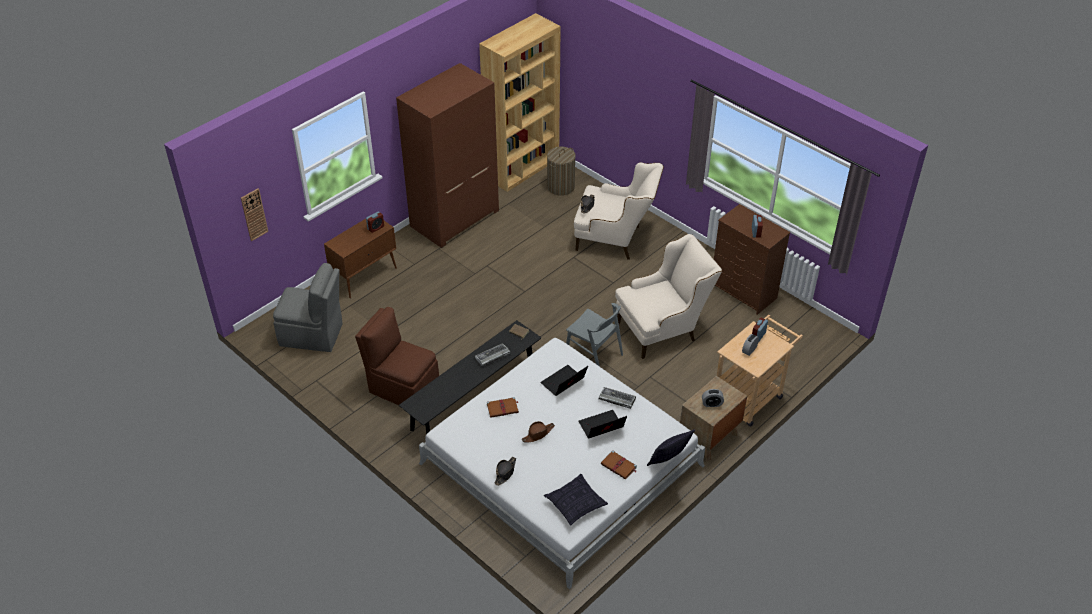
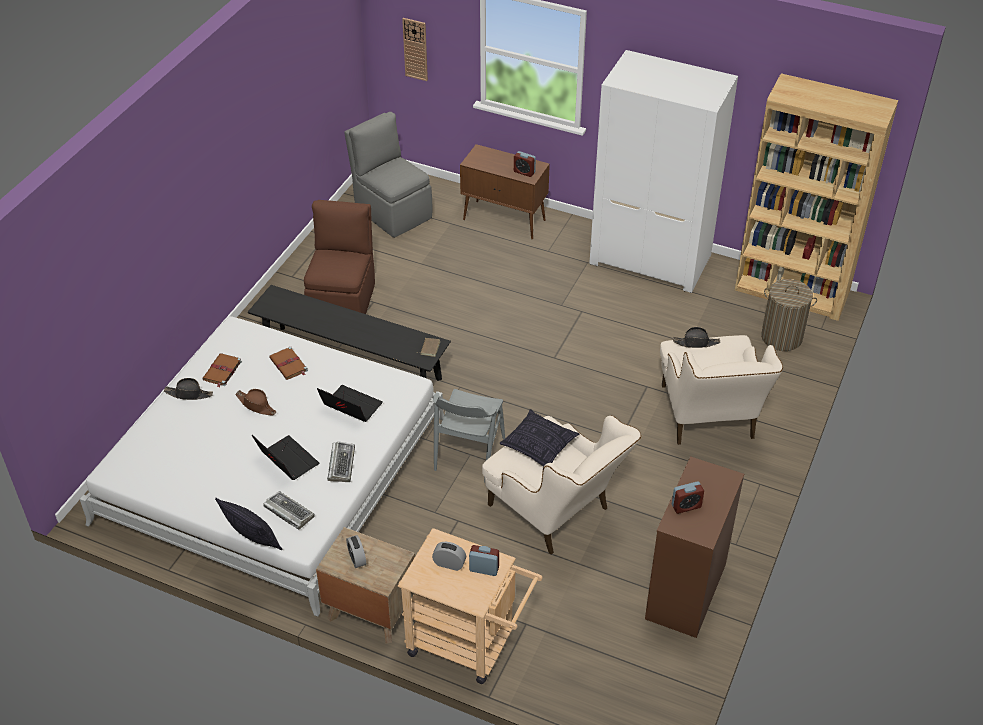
camera: 70 degrees right, 0 degrees up
grey chair [273,263,343,352] -> grey chair turned 150 degrees clockwise [344,112,432,238]
brown wardrobe [396,63,499,248] -> white wardrobe [589,50,738,293]
keyboard [475,343,510,367] -> keyboard moved to [263,491,315,530]
pillow [544,474,608,525] -> pillow moved to [500,409,579,467]
brown book [601,450,637,479] -> brown book moved to [202,353,242,387]

